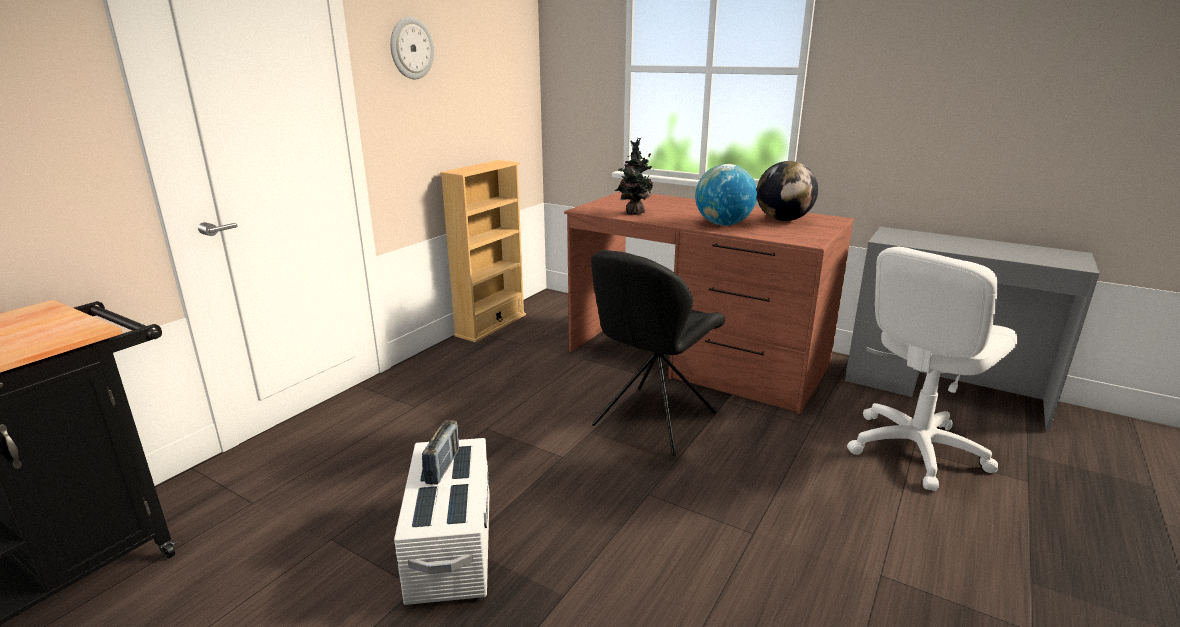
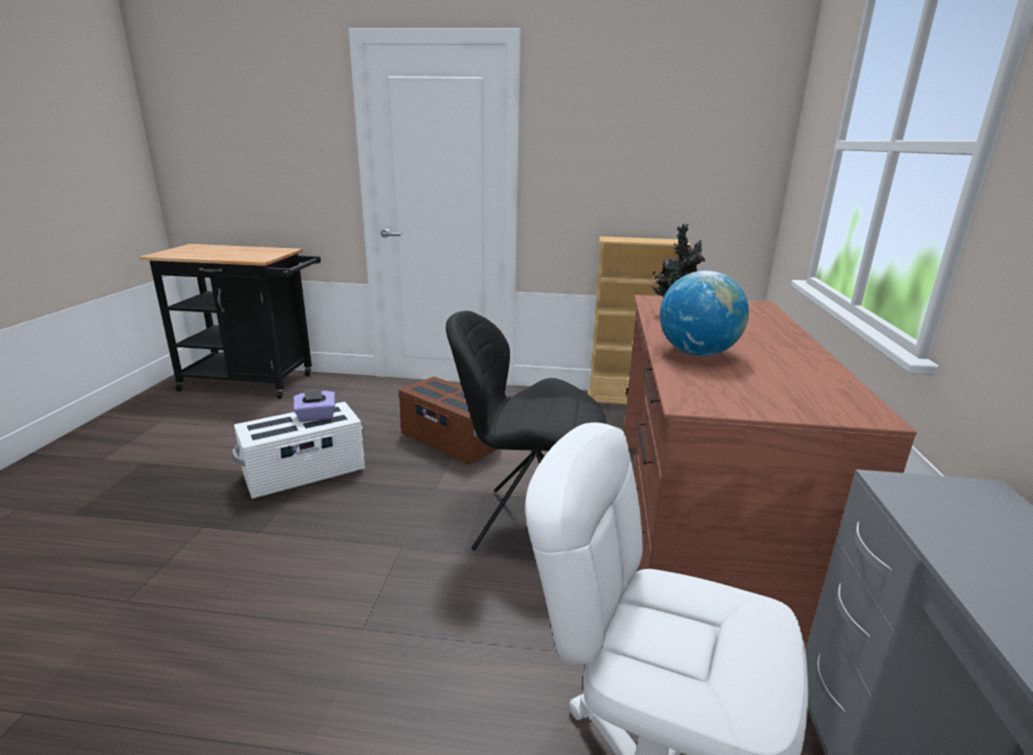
camera: 65 degrees right, 0 degrees up
wall clock [390,17,434,79] -> none
radio [422,420,459,484] -> purple tissue box [294,390,335,422]
globe [757,161,818,221] -> none
none -> brown storage box [399,376,497,464]

